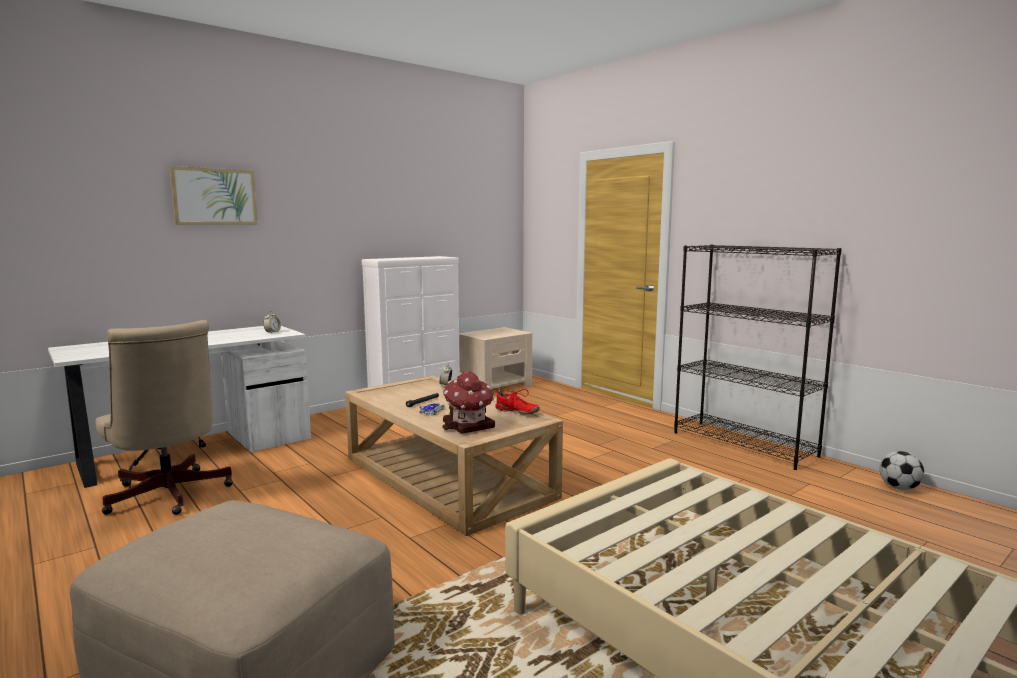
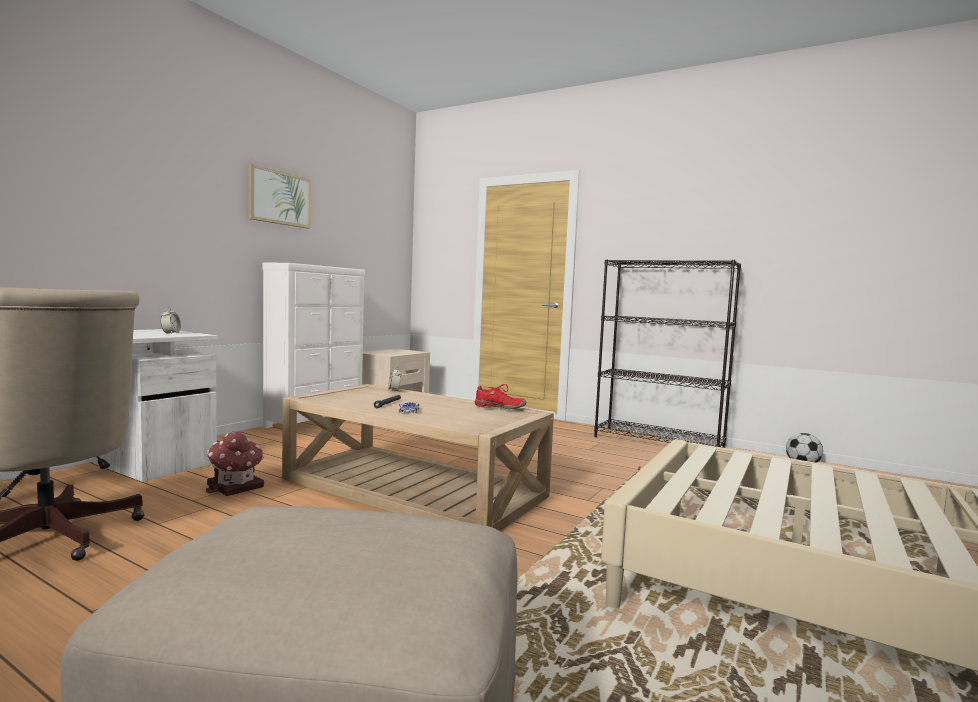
camera: 20 degrees left, 5 degrees down
picture [169,166,258,225] -> picture moved to [248,164,311,229]
toy house [443,371,495,434] -> toy house moved to [206,431,264,496]

